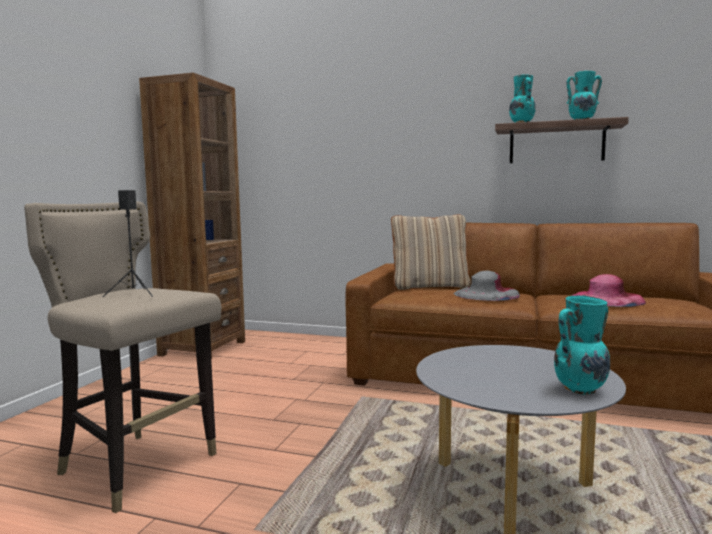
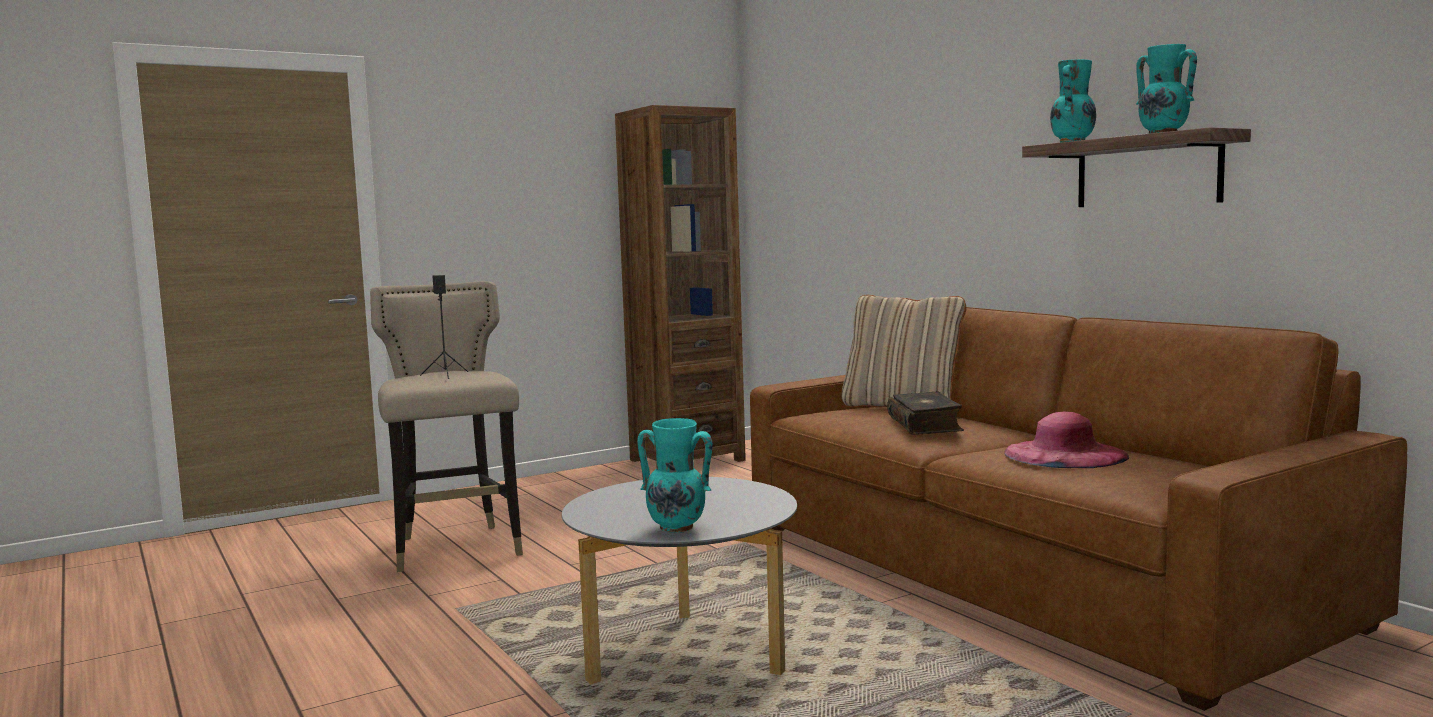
camera: 40 degrees right, 0 degrees up
grey hat [454,271,520,301] -> book [887,392,964,435]

